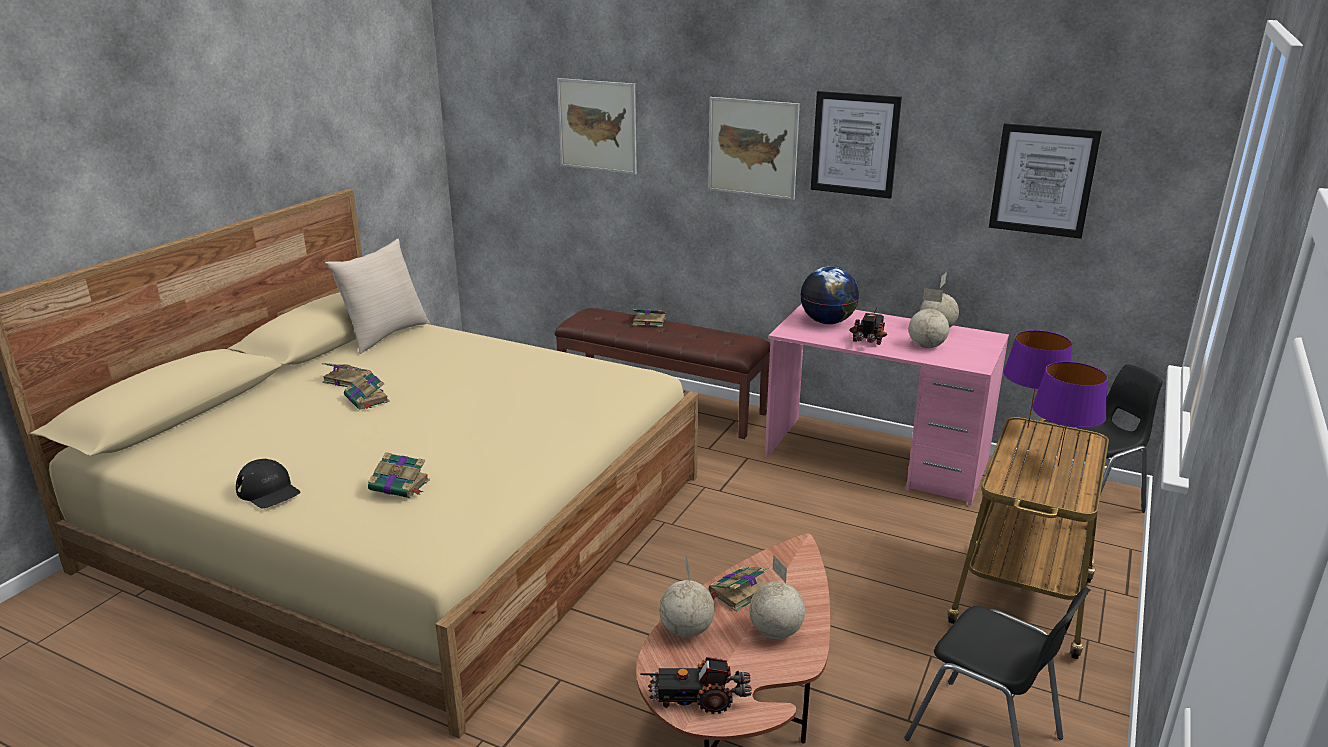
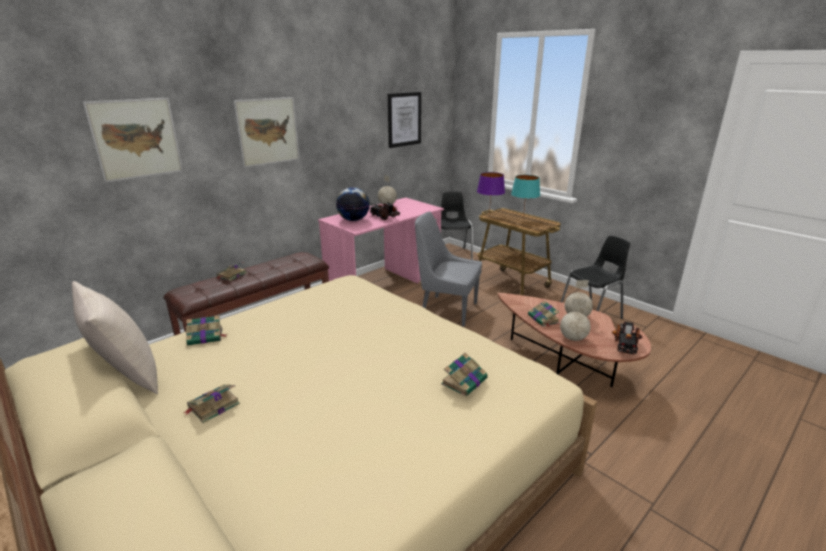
camera: 70 degrees left, 0 degrees up
black cap [236,459,301,508] -> none
book [344,370,390,410] -> book moved to [186,315,227,346]
picture [811,91,902,199] -> none
globe [909,288,949,348] -> none
purple table lamp [1032,362,1108,466] -> turquoise table lamp [511,175,540,218]
none -> grey chair [415,211,482,326]

